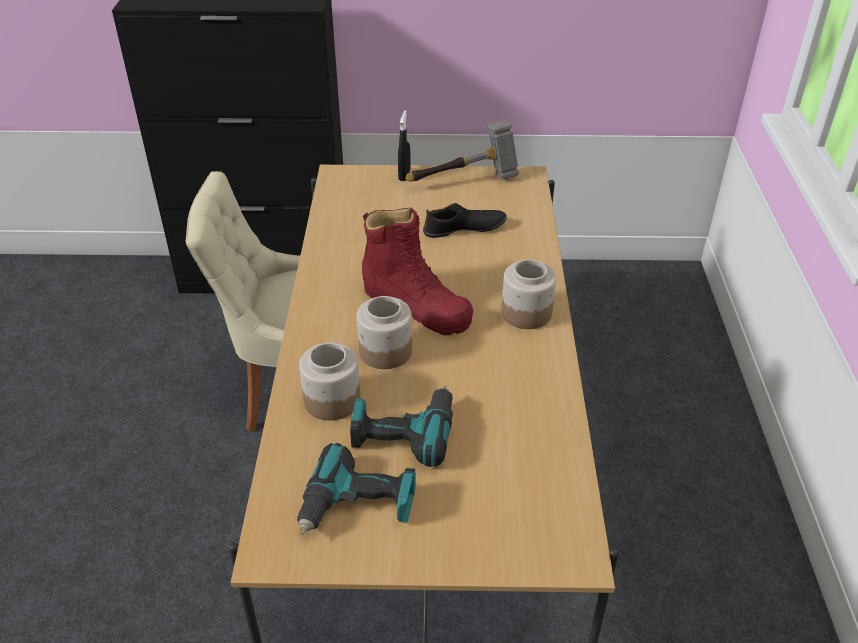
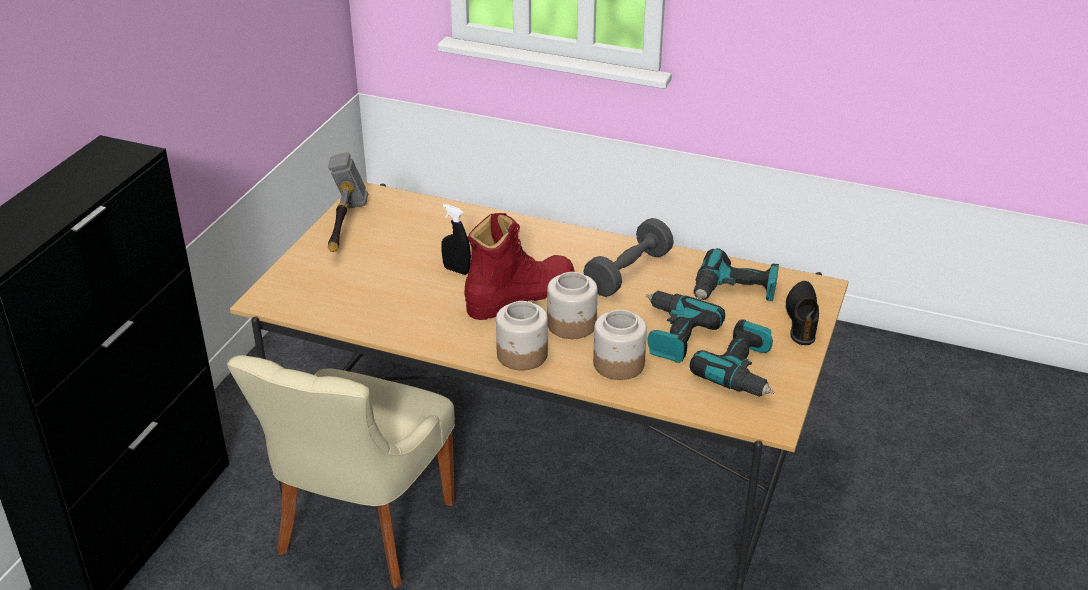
camera: 70 degrees left, 5 degrees down
black spray bottle [398,110,410,181] -> black spray bottle moved to [441,204,471,275]
black shoe [423,203,507,238] -> black shoe moved to [786,281,819,345]
jar [501,259,556,329] -> jar moved to [496,301,548,370]
none -> grey dumbbell [584,218,674,297]
none -> power drill [693,248,779,302]

